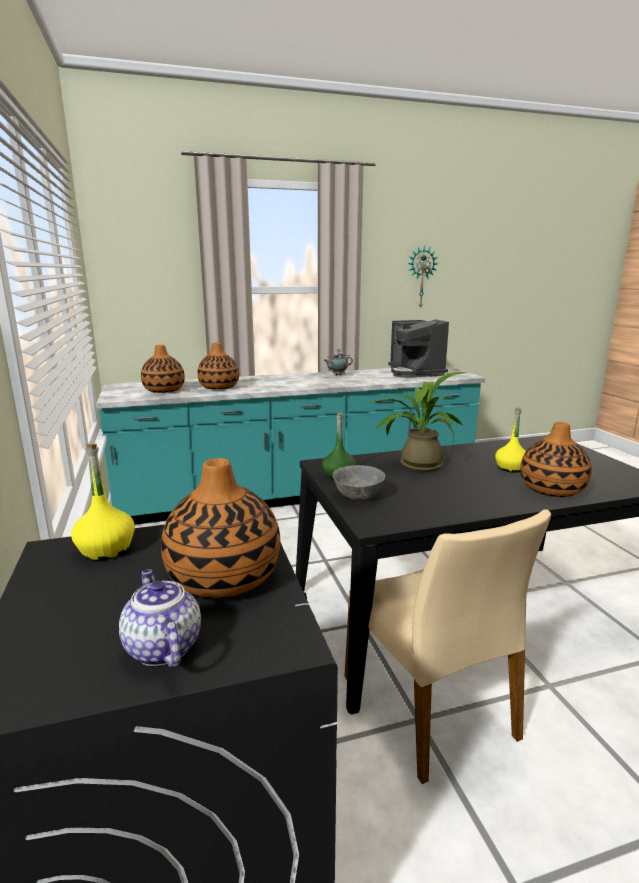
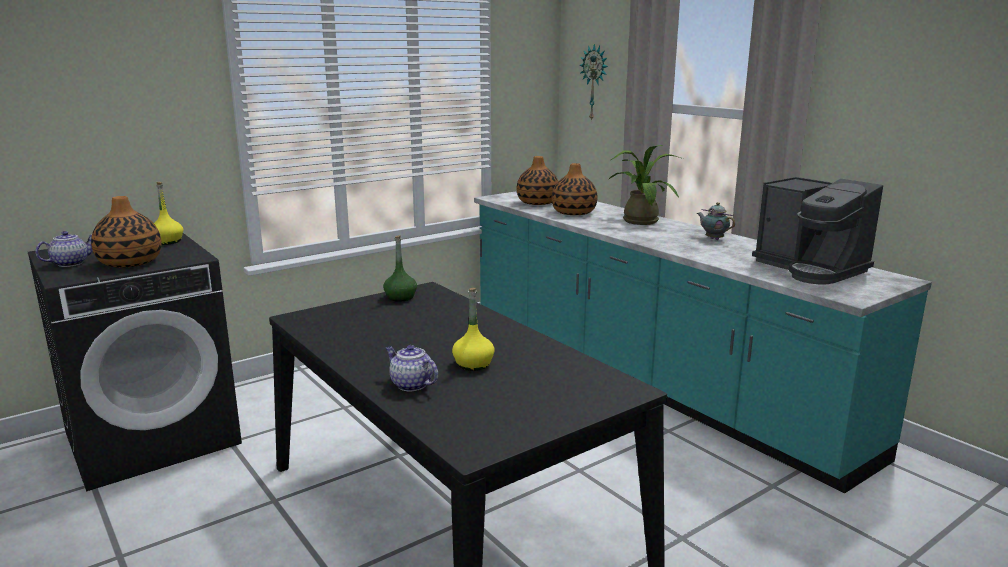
camera: 70 degrees right, 0 degrees up
grey bowl [333,465,385,500] -> none
beige chair [344,509,551,784] -> none
potted plant [367,372,469,472] -> potted plant moved to [609,145,683,225]
coffee machine [388,320,449,378] -> coffee machine turned 90 degrees counterclockwise [752,177,883,284]
wall clock [408,245,438,309] -> wall clock moved to [580,44,608,121]
vase [520,422,592,497] -> teapot [386,345,438,392]

